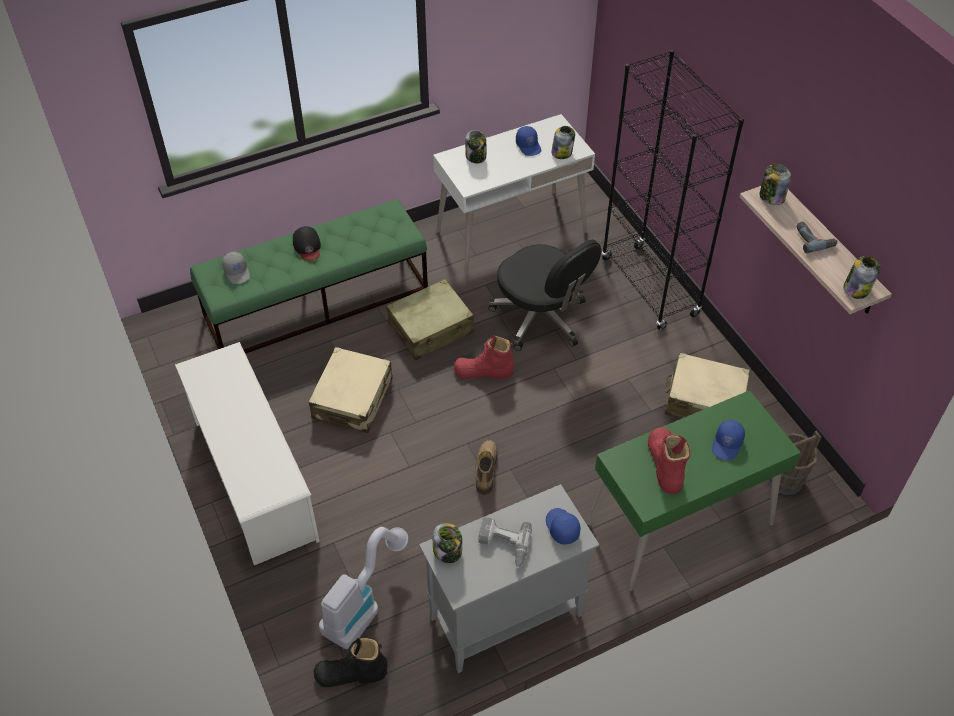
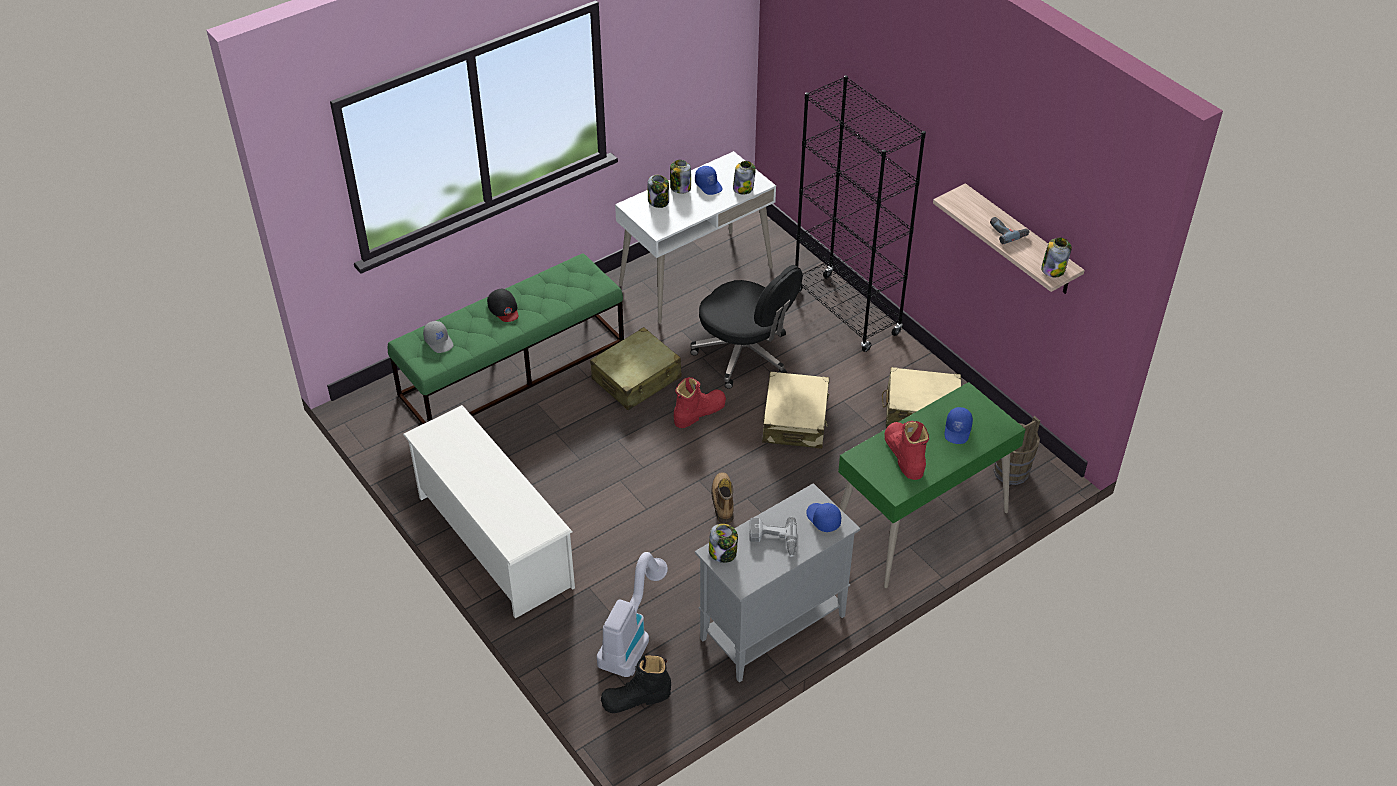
camera: 10 degrees left, 5 degrees down
beige suitcase [309,347,393,433] -> beige suitcase moved to [762,372,830,449]
red boot [454,335,514,379] -> red boot turned 150 degrees clockwise [674,377,726,428]
jar [759,164,791,205] -> jar moved to [670,160,691,194]

